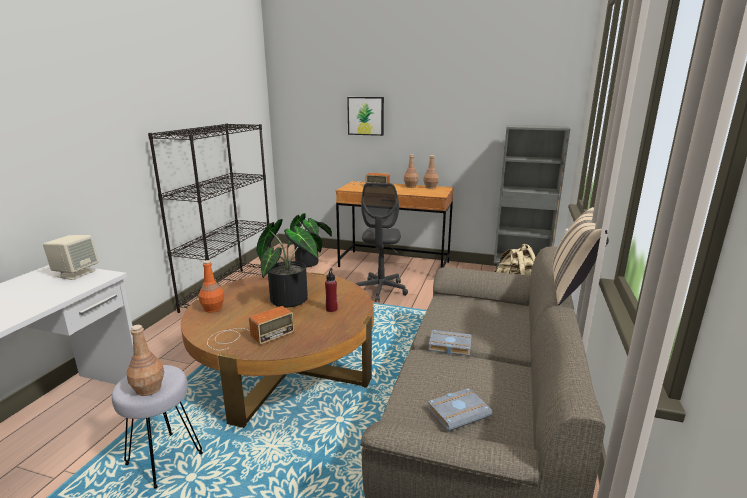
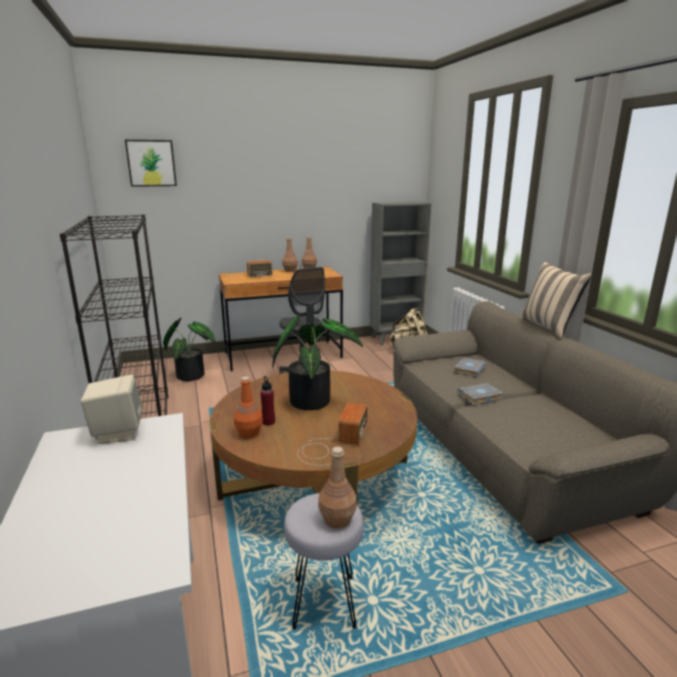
camera: 35 degrees left, 0 degrees up
red bottle [325,268,337,312] -> red bottle moved to [260,376,275,425]
picture [347,97,384,136] -> picture moved to [125,140,177,187]
grey book [428,388,492,432] -> grey book moved to [454,357,486,377]

